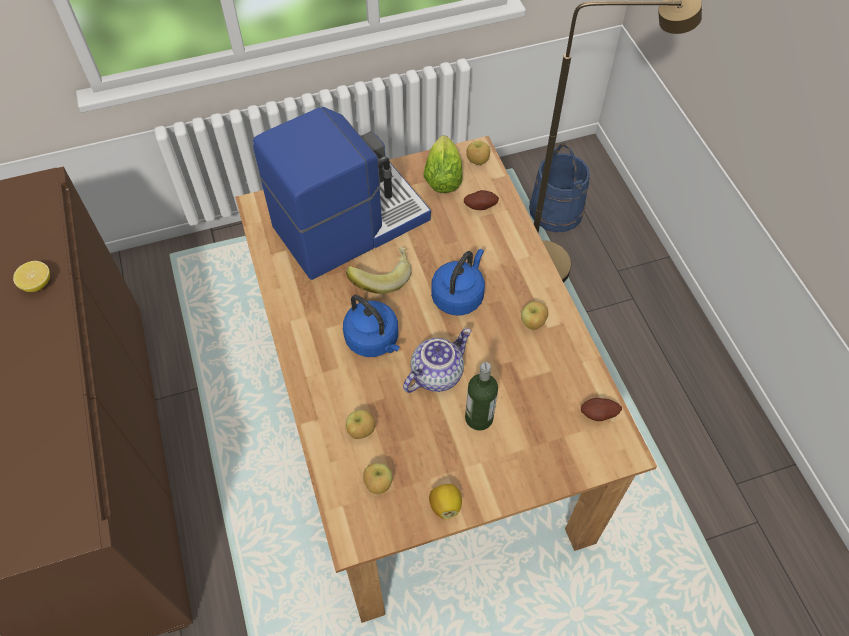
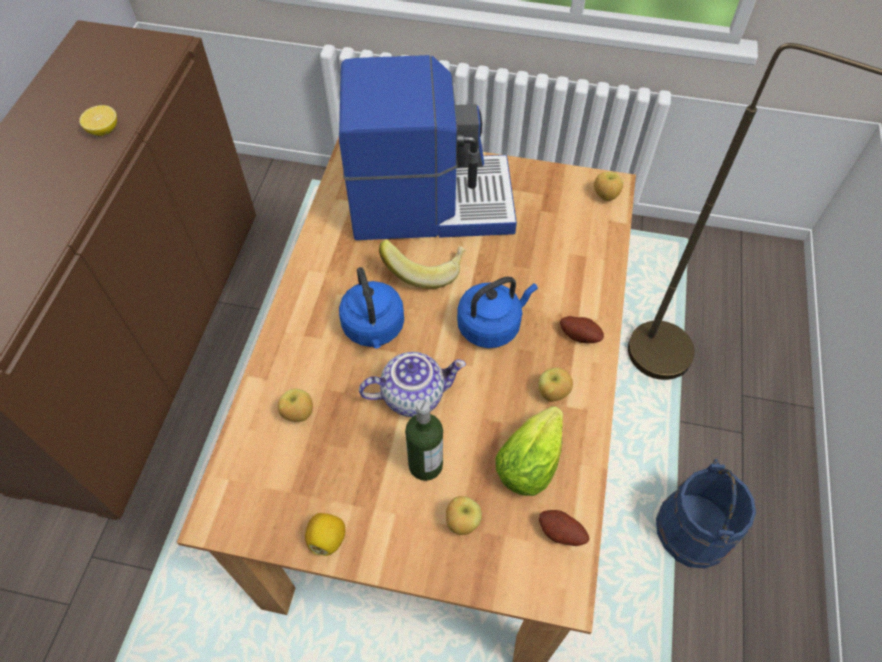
camera: 30 degrees right, 0 degrees up
apple [363,463,393,494] -> apple moved to [446,496,482,535]
lettuce [424,135,463,193] -> lettuce moved to [495,406,563,496]
potato [464,190,499,210] -> potato moved to [560,316,604,343]
blue bucket [529,143,590,232] -> blue bucket moved to [656,459,756,568]

